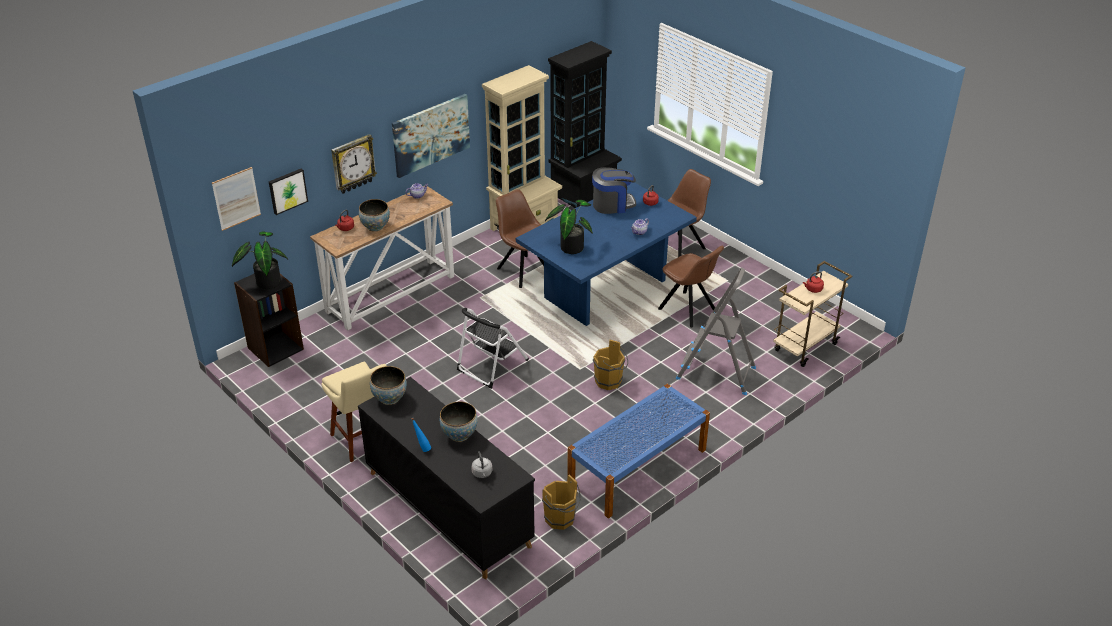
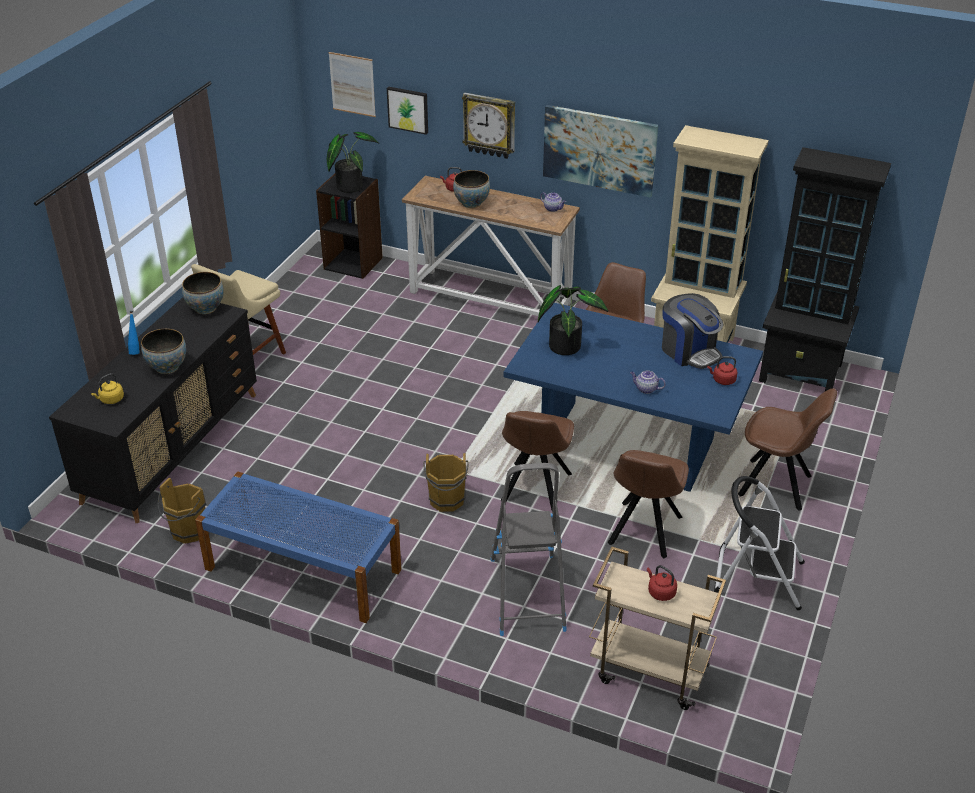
camera: 65 degrees right, 0 degrees up
step ladder [457,308,529,389] -> step ladder moved to [714,476,805,610]
grey kettle [471,451,492,478] -> yellow kettle [91,373,124,404]
none -> brown chair [501,411,574,510]

